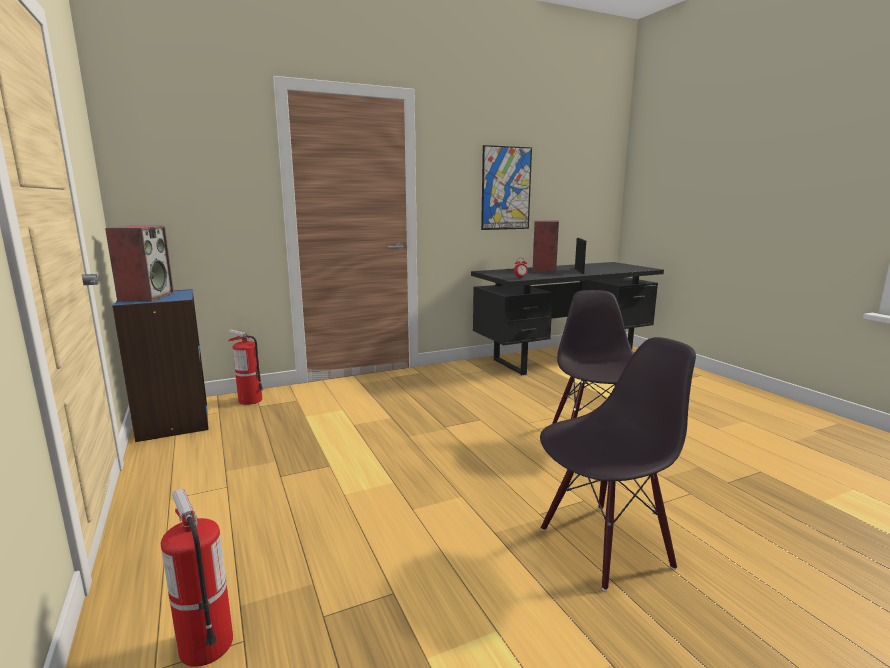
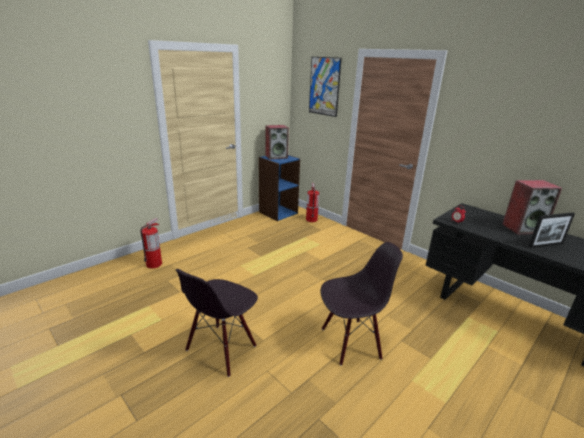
camera: 70 degrees right, 10 degrees up
picture [481,145,532,230] -> picture moved to [309,57,342,117]
black chair [540,337,696,591] -> black chair turned 75 degrees clockwise [175,269,258,377]

